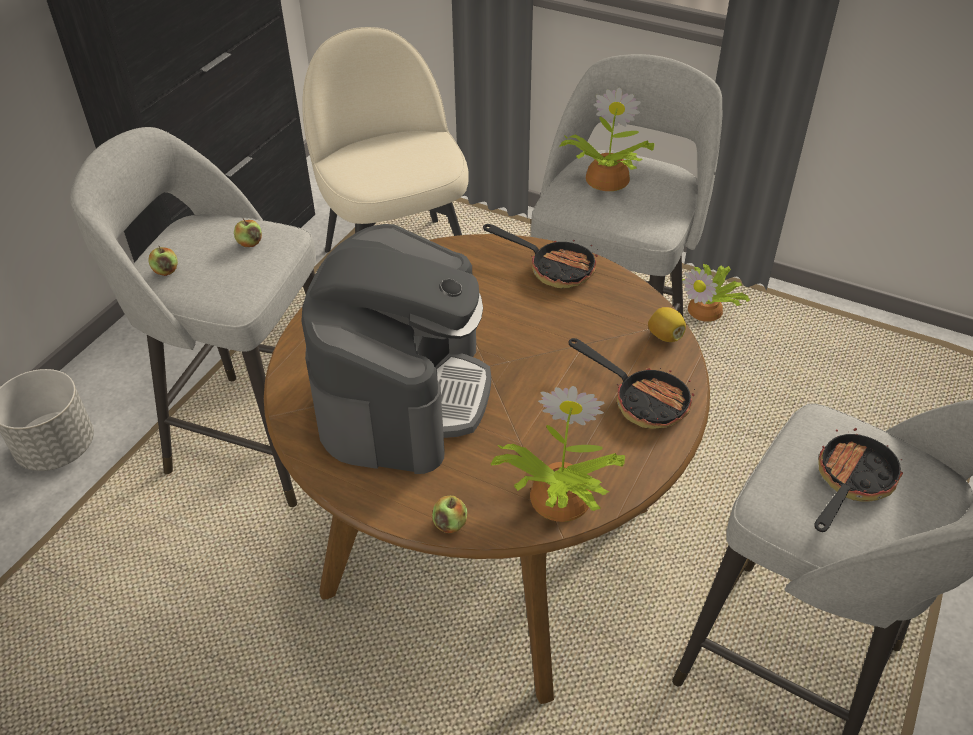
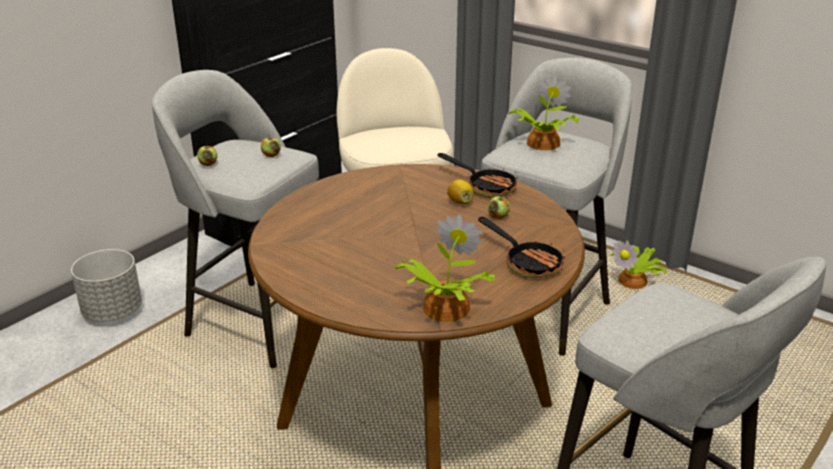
camera: 10 degrees right, 15 degrees down
coffee machine [301,224,491,474] -> none
apple [432,496,468,533] -> apple moved to [488,195,510,219]
lemon [648,307,686,342] -> lemon moved to [447,179,474,204]
frying pan [815,421,903,532] -> none

